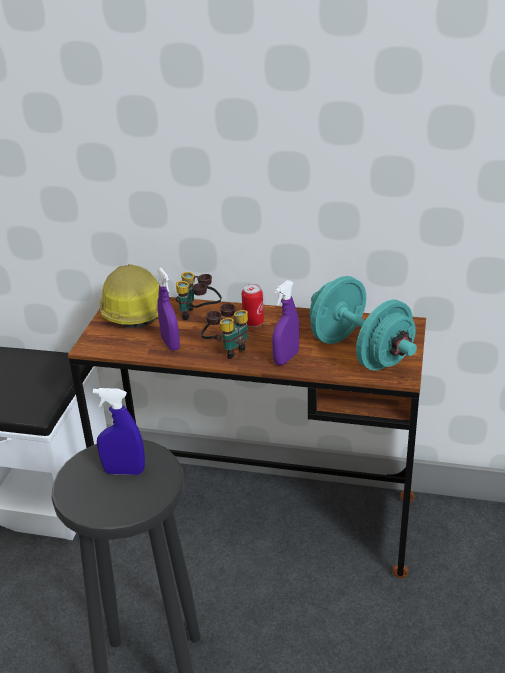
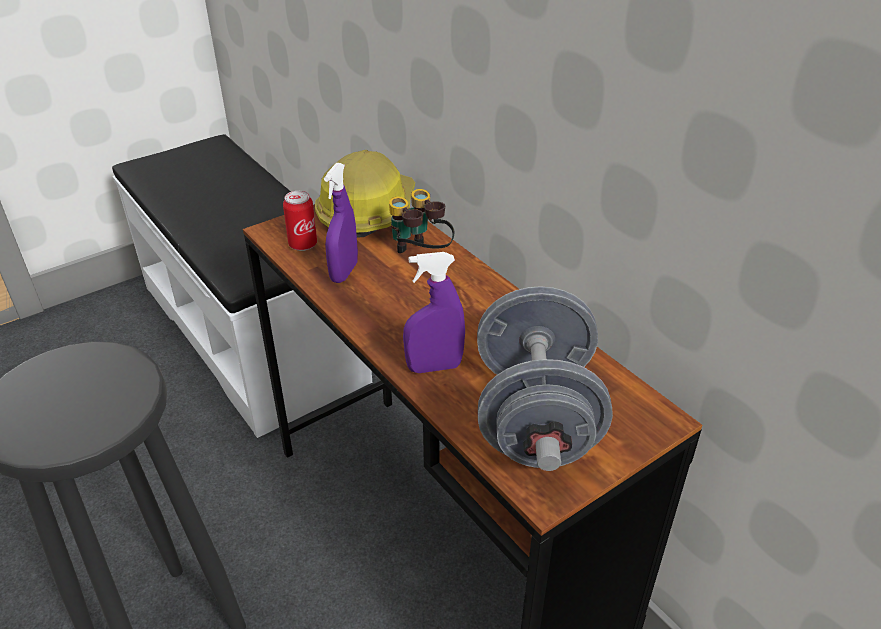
camera: 40 degrees right, 5 degrees up
blue spray bottle [93,388,145,475] -> none
binoculars [201,303,248,359] -> none
can [242,284,264,327] -> can moved to [283,191,317,251]
turquoise dumbbell [310,276,417,371] -> grey dumbbell [477,286,613,471]

